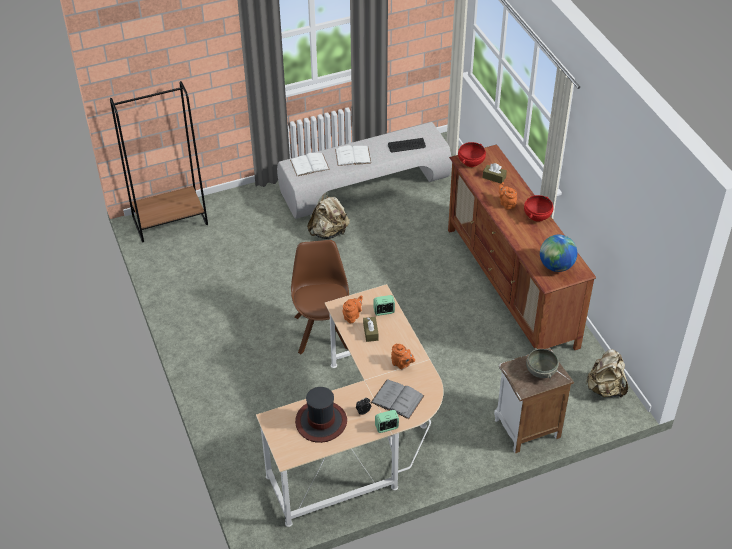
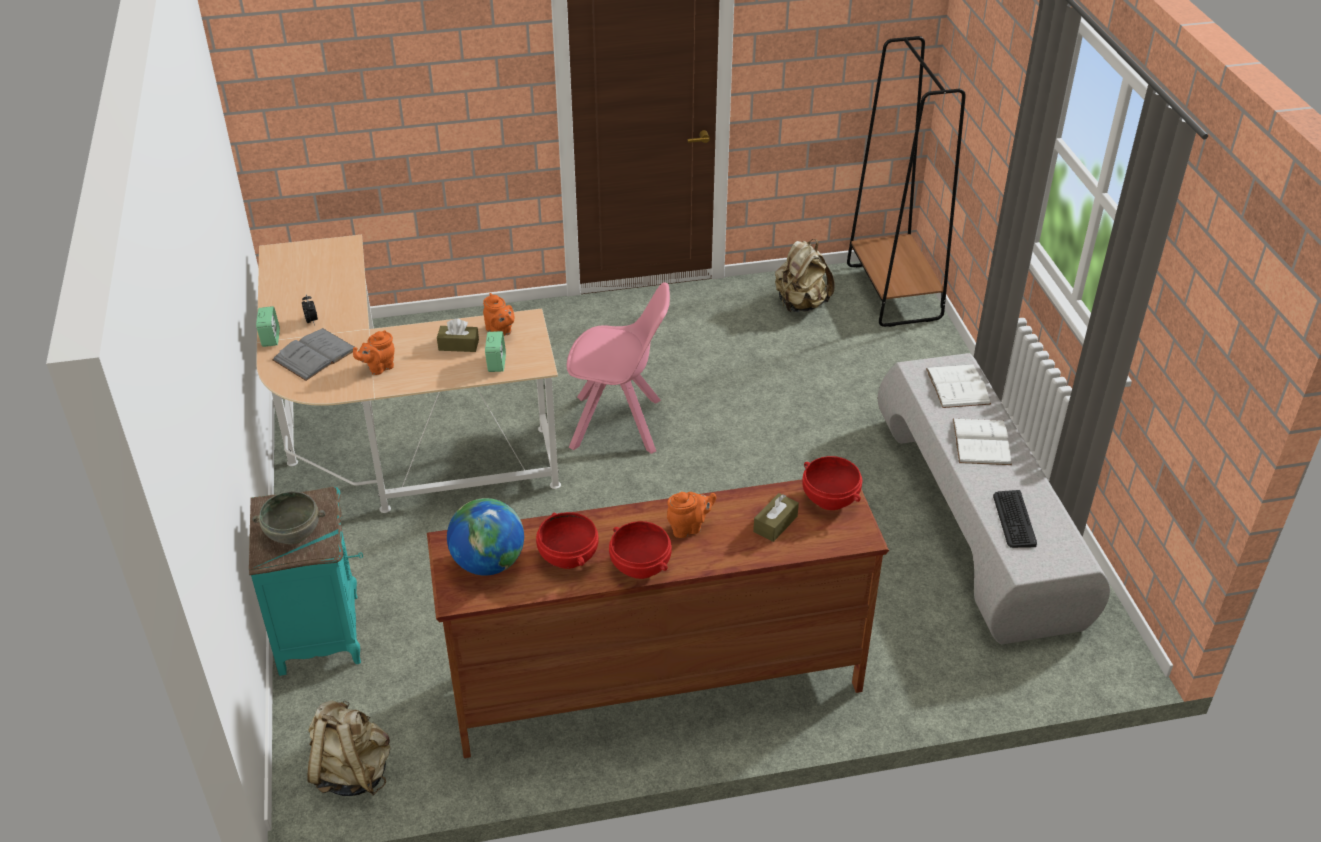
camera: 100 degrees right, 5 degrees down
brown chair [291,240,349,355] -> pink chair [567,283,670,454]
hat [295,387,347,443] -> none
beige backpack [307,193,350,239] -> beige backpack moved to [775,239,834,312]
white nightstand [494,348,574,453] -> turquoise nightstand [249,487,363,676]
none -> red bowl [536,512,599,569]

